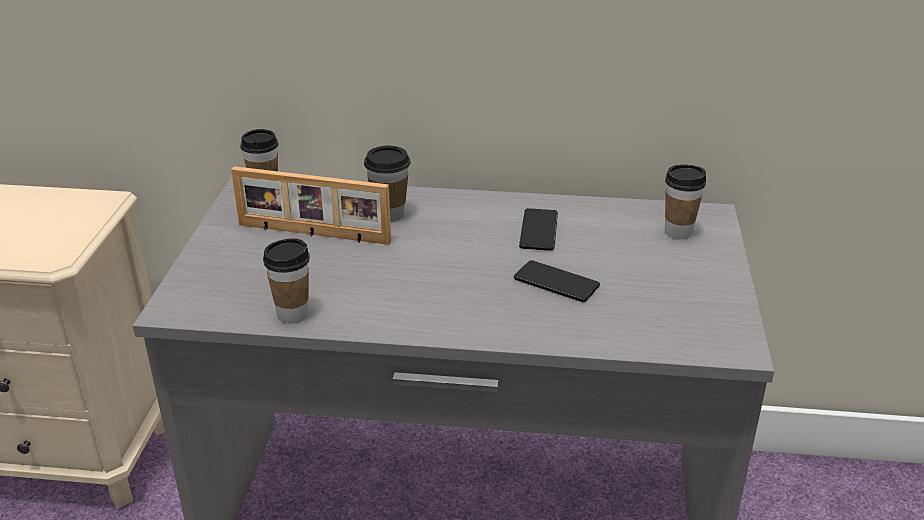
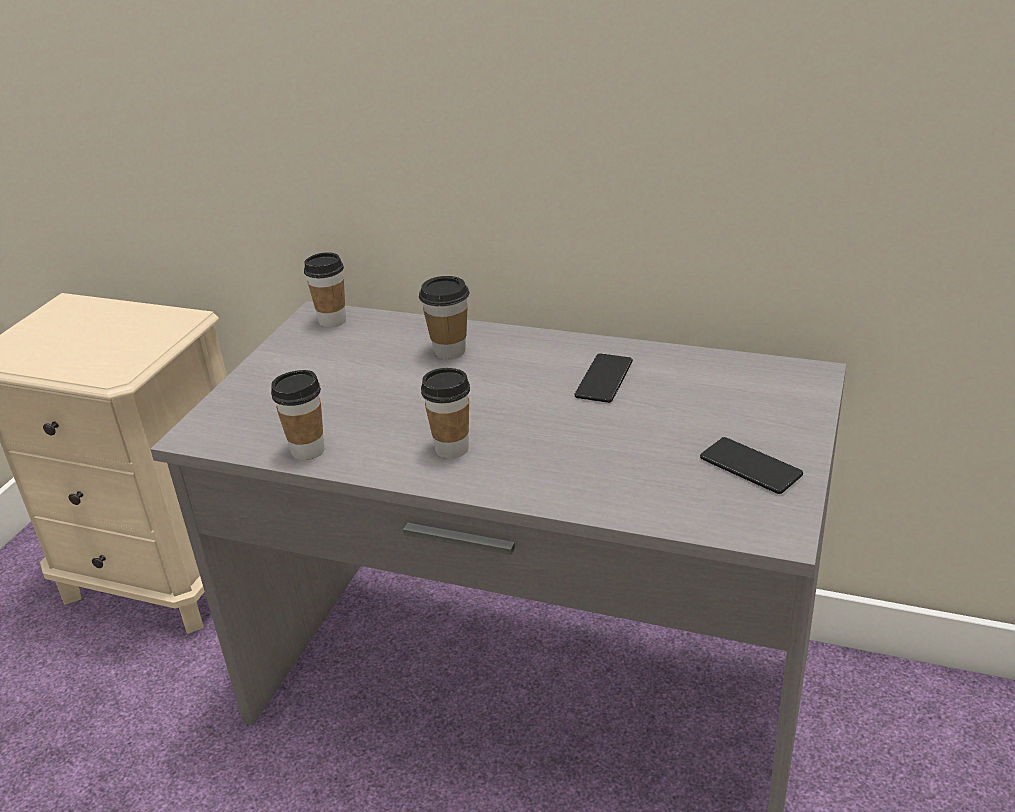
camera: 15 degrees right, 0 degrees up
picture frame [231,166,391,245] -> none
phone [514,260,600,302] -> phone moved to [700,437,803,494]
cup [665,165,706,239] -> cup moved to [421,368,470,459]

